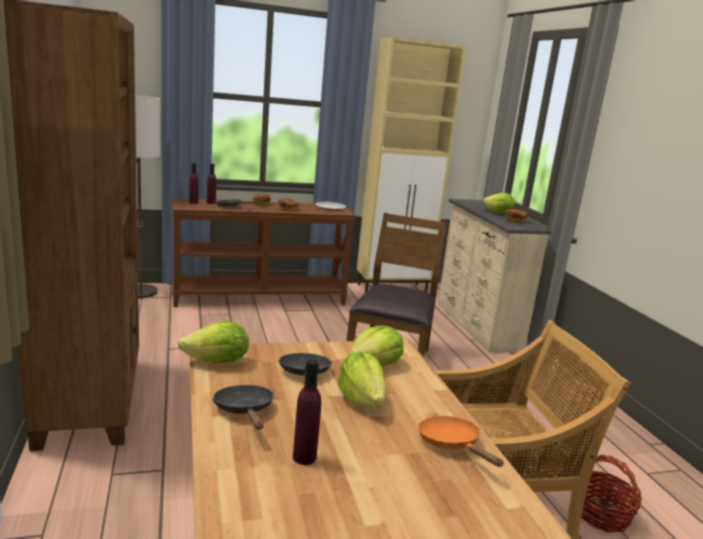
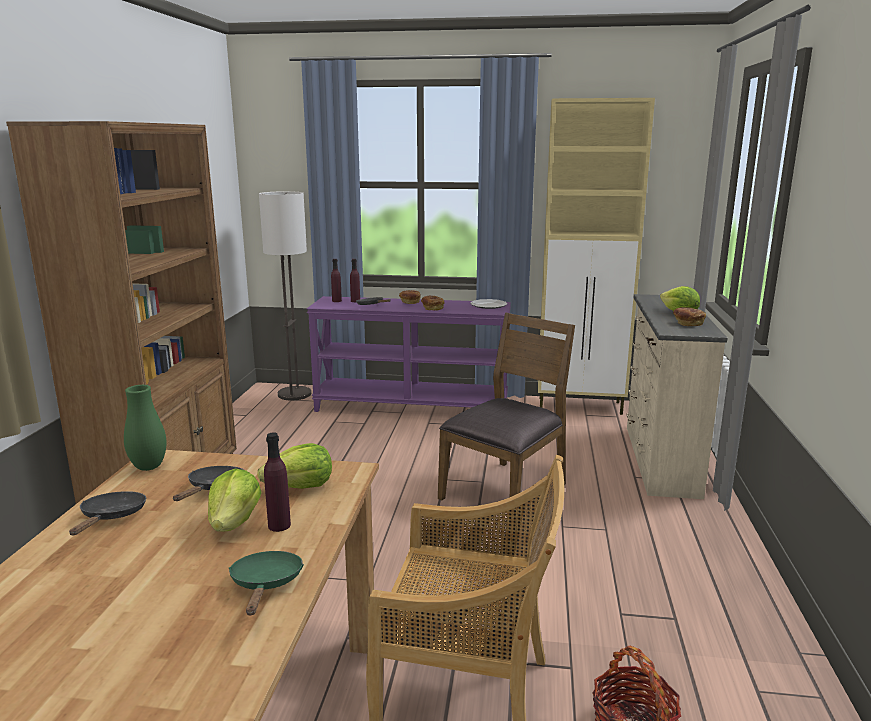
camera: 25 degrees right, 0 degrees up
brown console table [172,198,356,307] -> purple console table [307,296,511,412]
lettuce [178,321,249,363] -> green vase [124,385,167,471]
purple bottle [293,359,321,465] -> purple bottle moved to [264,433,291,532]
orange frying pan [418,416,504,467] -> green frying pan [229,551,304,615]

